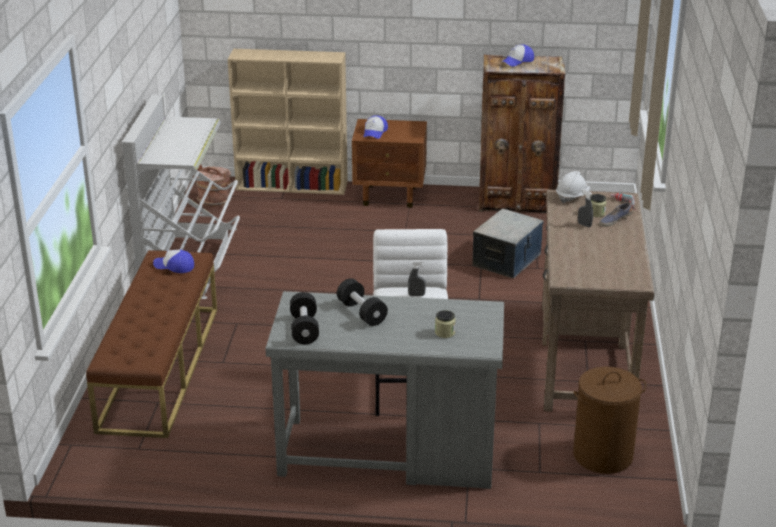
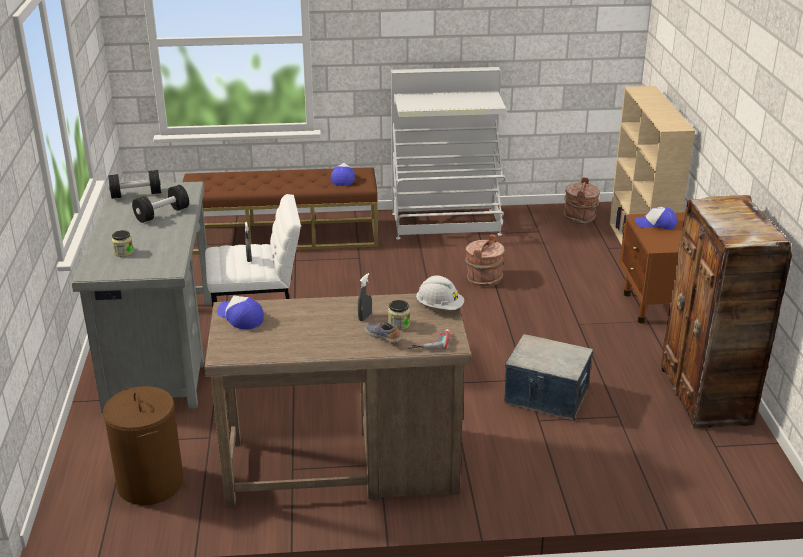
camera: 80 degrees right, 0 degrees up
cap [501,44,534,67] -> cap moved to [217,296,264,329]
none -> brown bucket [465,234,505,287]

